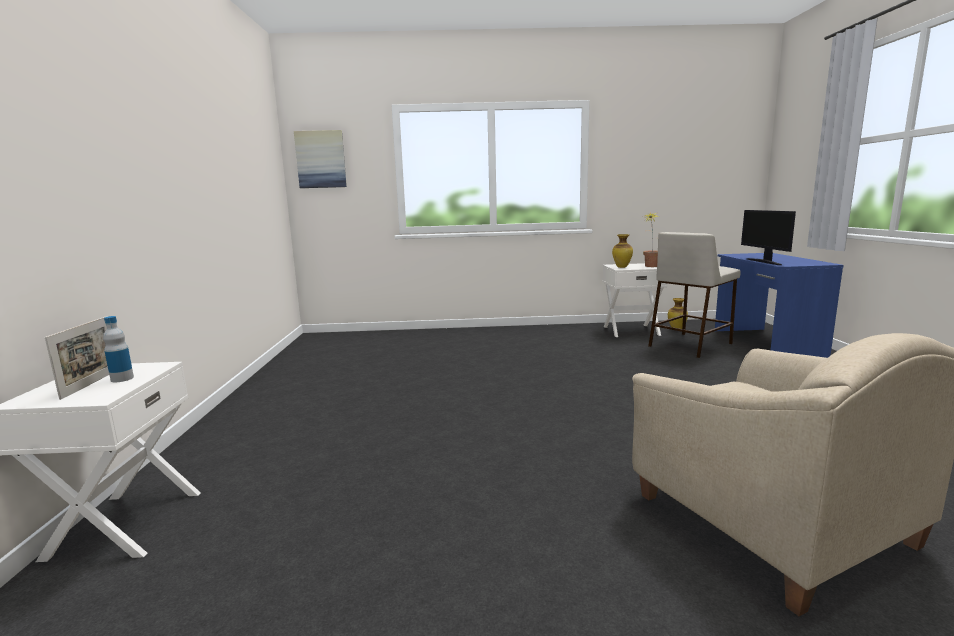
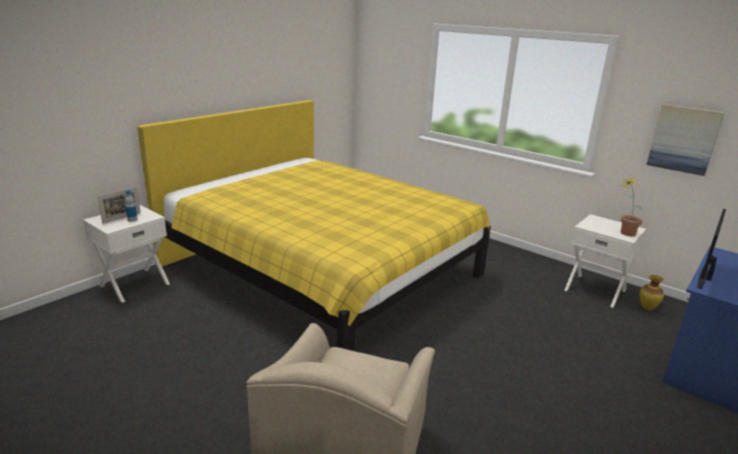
camera: 40 degrees right, 10 degrees up
picture [294,130,347,188] -> picture moved to [646,104,724,176]
vase [612,234,633,268] -> none
beige stool [648,232,740,358] -> none
none -> yellow bed [137,100,491,351]

